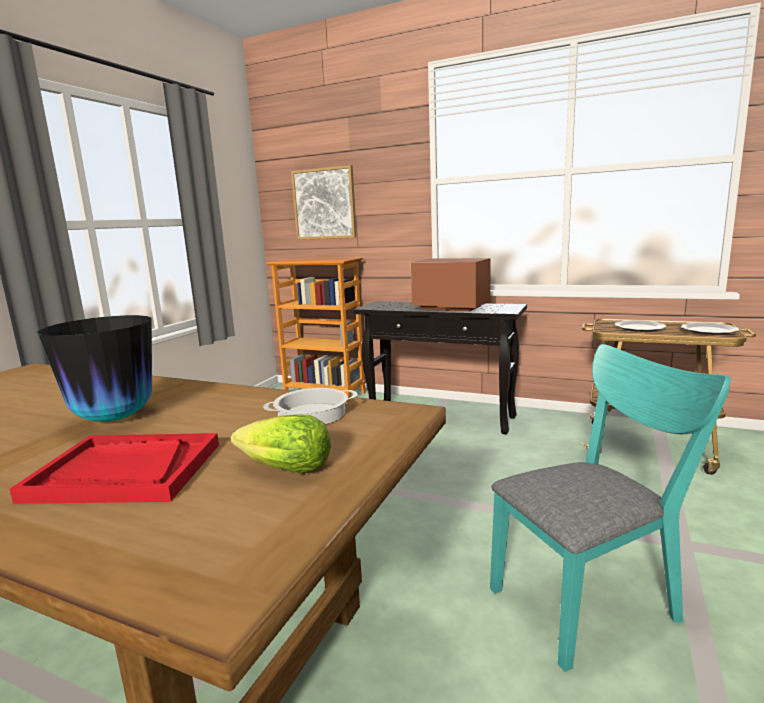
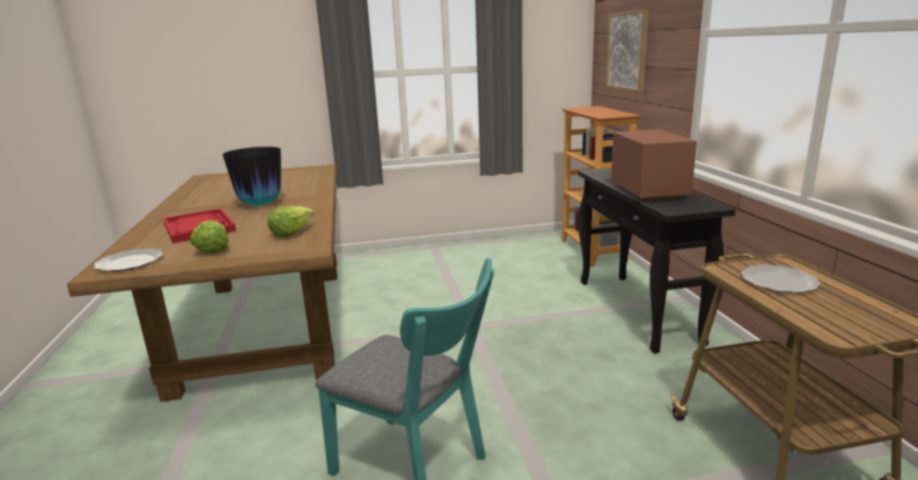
camera: 55 degrees right, 5 degrees up
cooking pot [263,388,358,424] -> lettuce [268,206,314,237]
plate [681,322,739,335] -> plate moved to [94,248,163,272]

